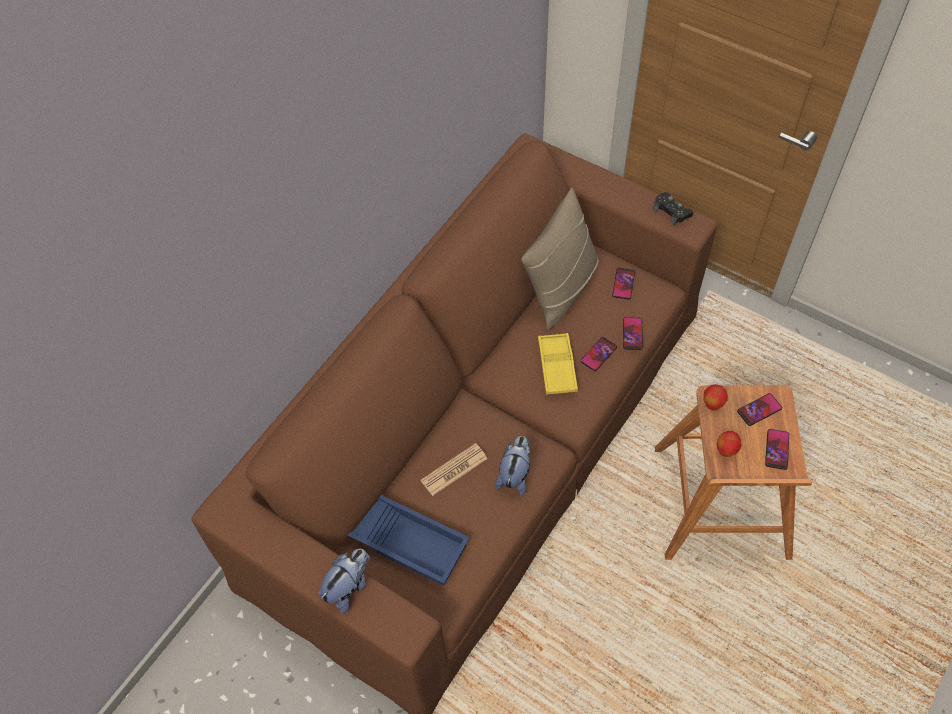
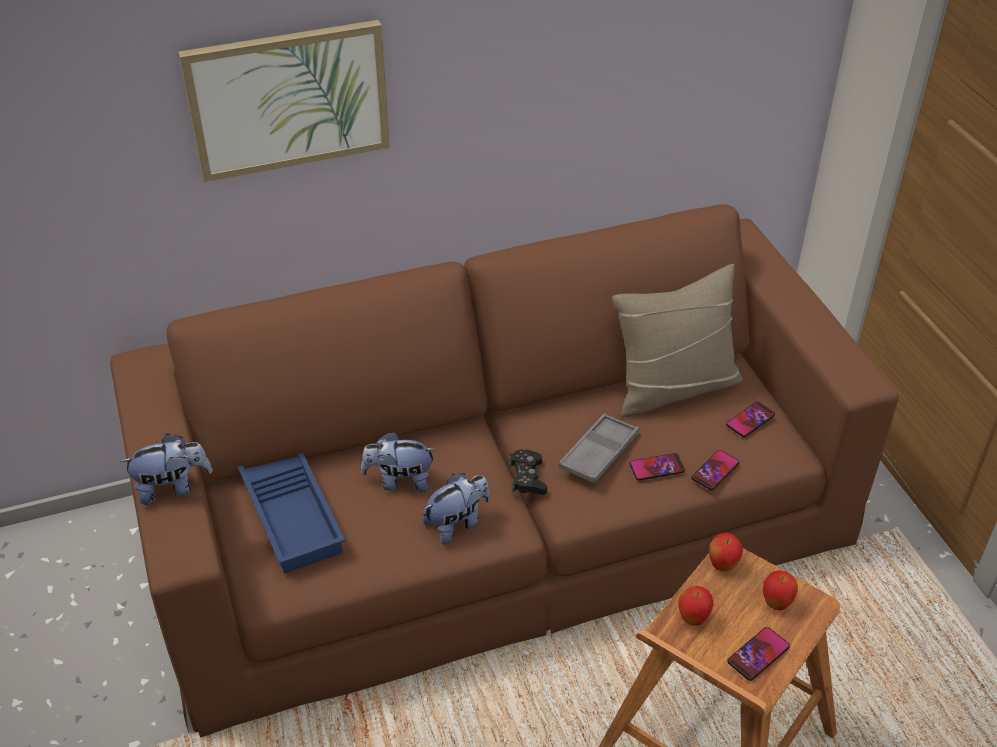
camera: 35 degrees right, 15 degrees down
newspaper [421,443,488,496] -> plush toy [361,431,436,493]
yellow tray [538,333,578,395] -> grey tray [559,413,639,483]
black game controller [653,192,693,226] -> black game controller moved to [508,449,547,495]
phone [737,393,782,426] -> apple [763,570,798,611]
none -> picture [178,20,390,182]

